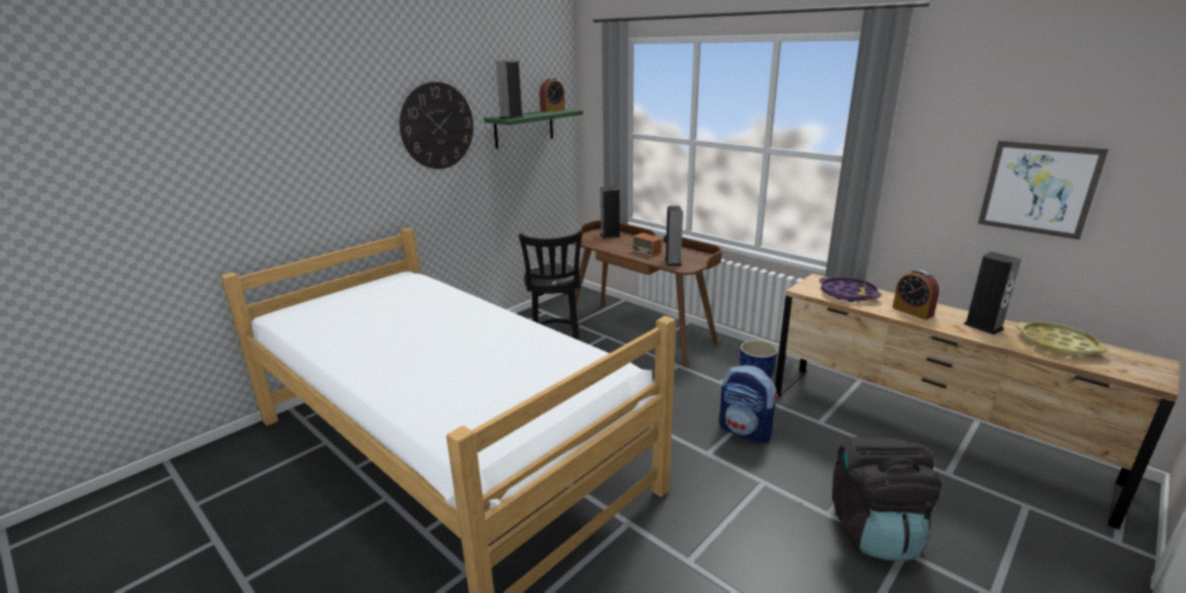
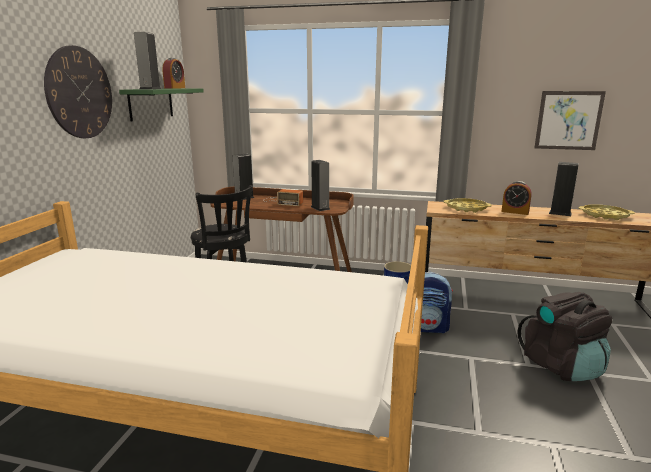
camera: 30 degrees left, 5 degrees down
purple tray [819,277,882,302] -> yellow tray [443,198,492,213]

